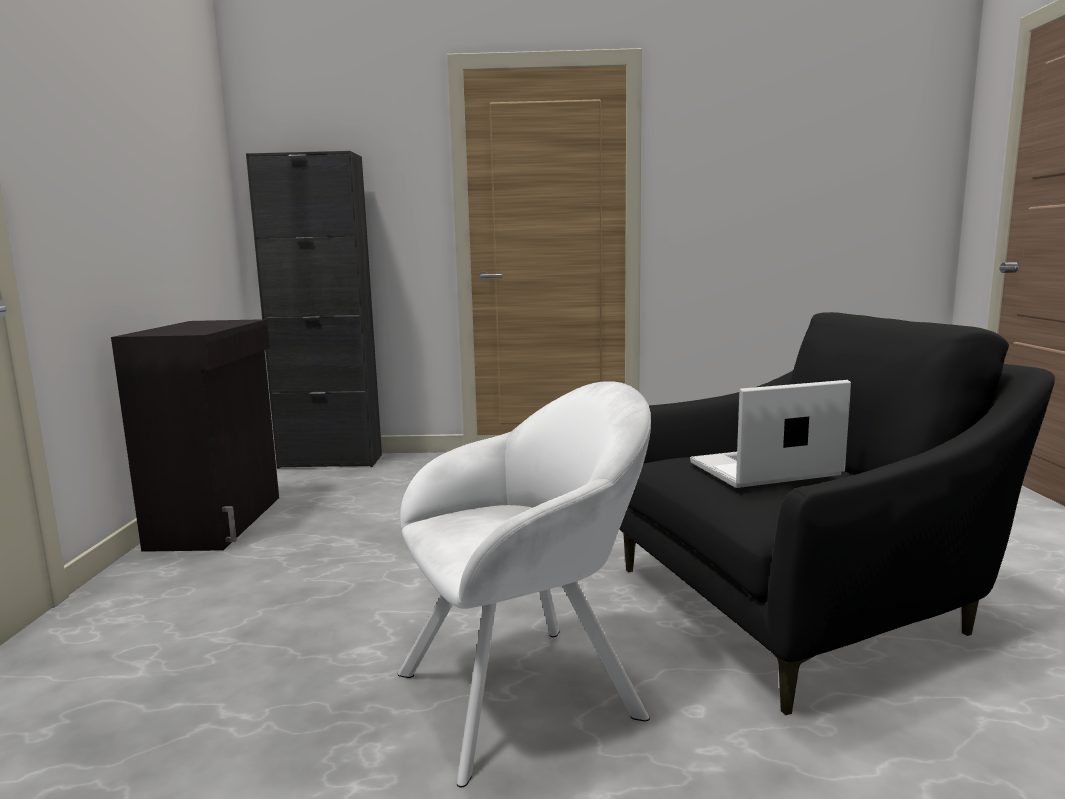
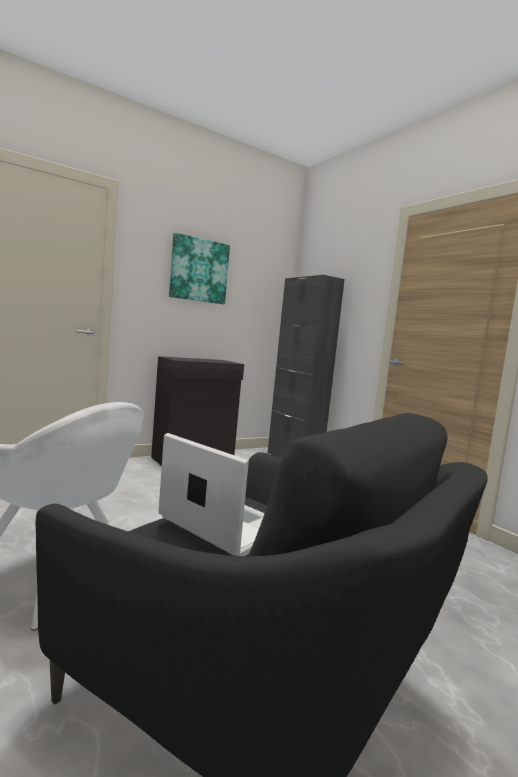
camera: 55 degrees right, 5 degrees down
none -> picture [169,233,230,304]

